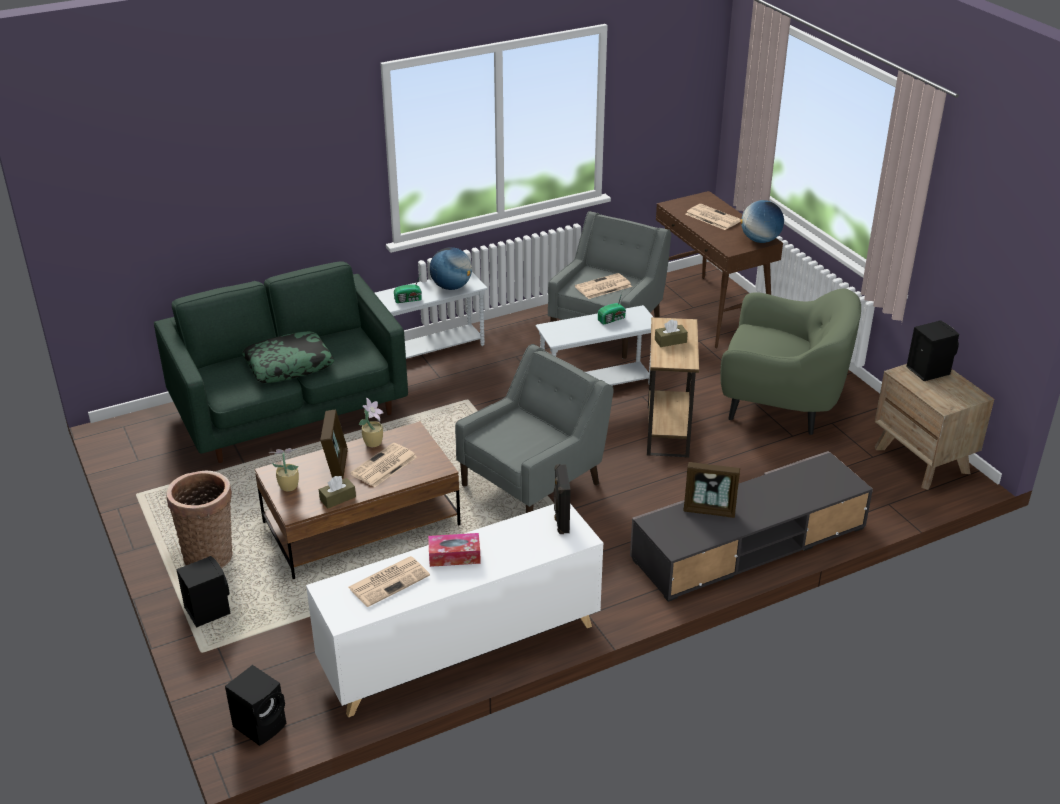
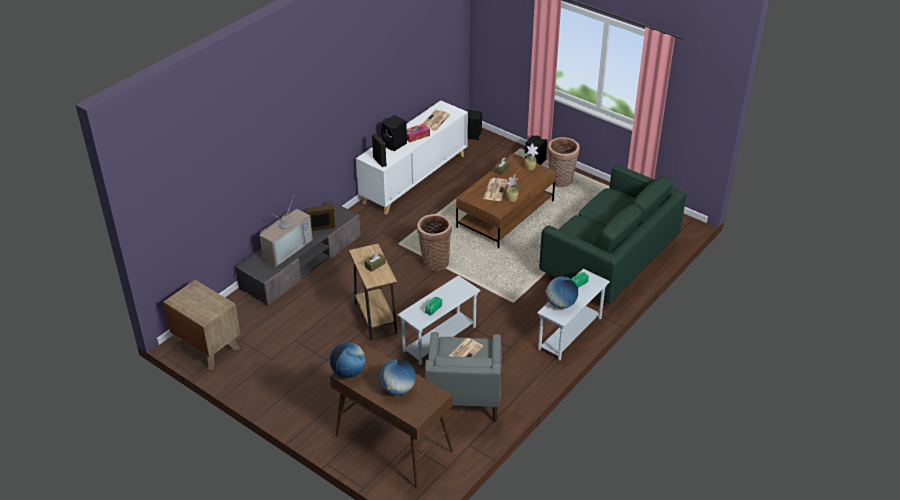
camera: 155 degrees right, 5 degrees up
pillow [242,331,334,383] -> none
picture frame [320,409,348,478] -> none
grey armchair [455,344,614,513] -> basket [417,214,452,271]
newspaper [686,204,741,230] -> globe [379,359,416,395]
green armchair [721,289,861,435] -> none
black speaker [906,320,959,381] -> black speaker moved to [381,115,407,151]
none -> television [259,196,313,267]

